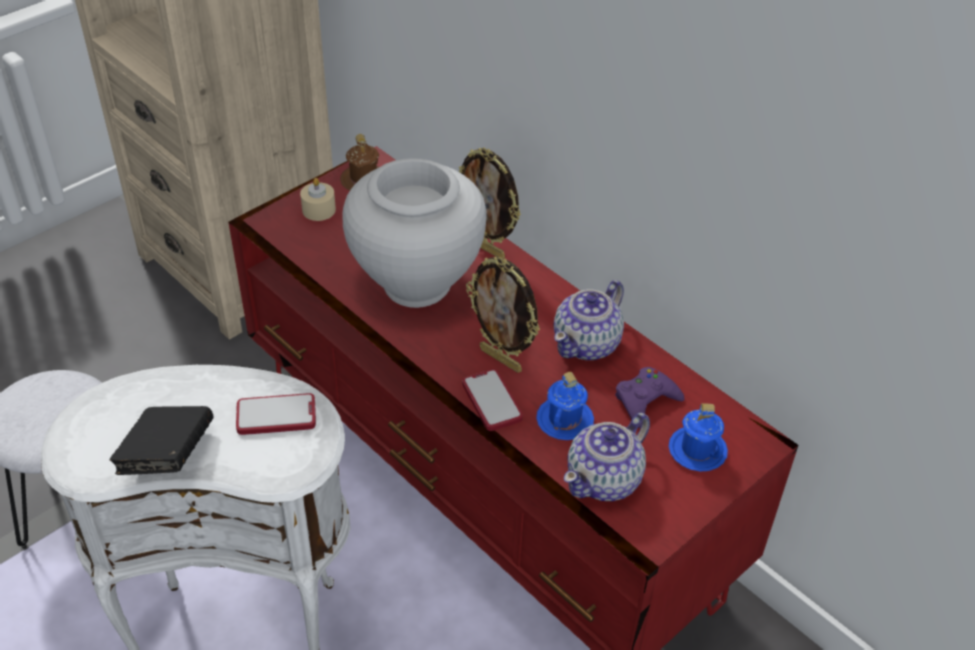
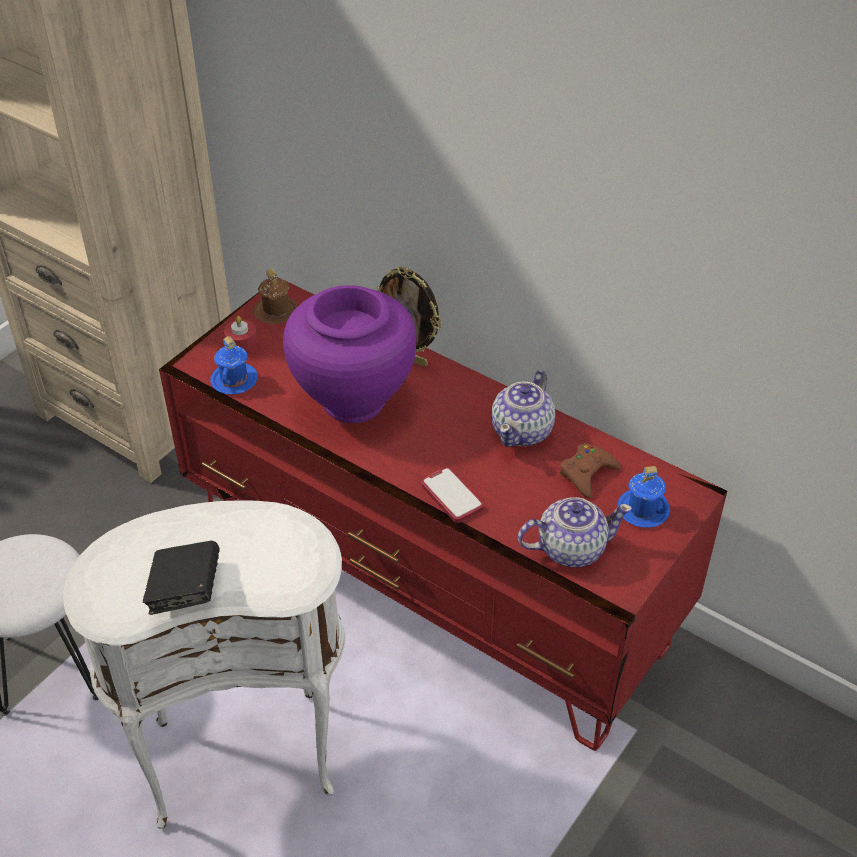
camera: 10 degrees left, 0 degrees up
phone [236,393,316,435] -> none
beige candle [300,178,336,221] -> red candle [224,316,258,355]
white vase [343,158,487,308] -> purple vase [283,285,416,423]
picture frame [466,257,540,373] -> none
blue mug [536,372,594,440] -> blue mug moved to [210,336,258,394]
teapot [564,413,650,501] -> teapot turned 135 degrees counterclockwise [518,497,632,567]
purple game controller [615,367,685,428] -> brown game controller [560,443,621,499]

